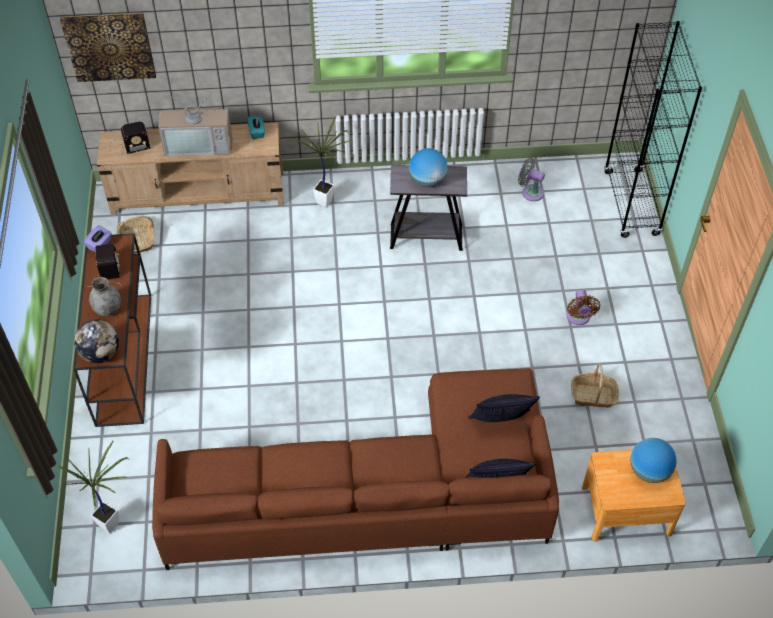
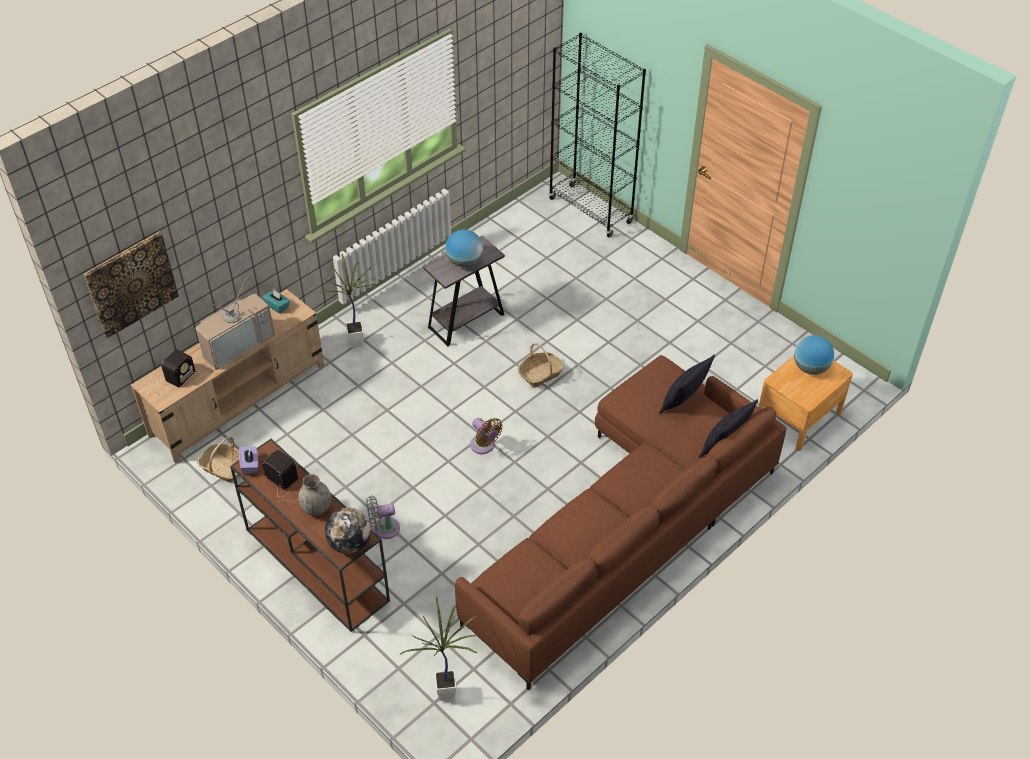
camera: 40 degrees left, 5 degrees down
grey fan [518,158,545,201] -> grey fan moved to [366,496,400,539]
brown fan [566,289,600,325] -> brown fan moved to [470,418,503,454]
basket [571,363,619,408] -> basket moved to [518,343,564,388]

